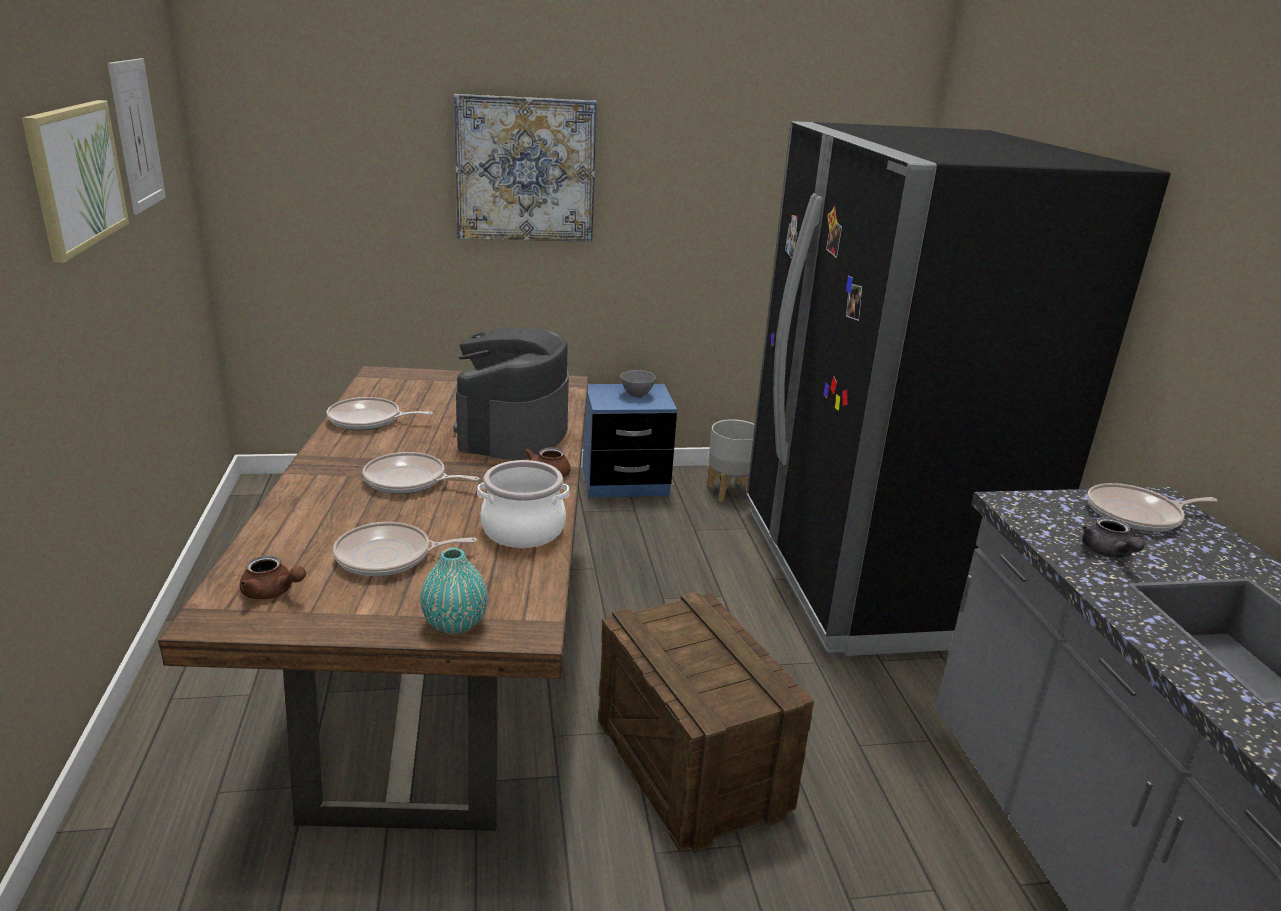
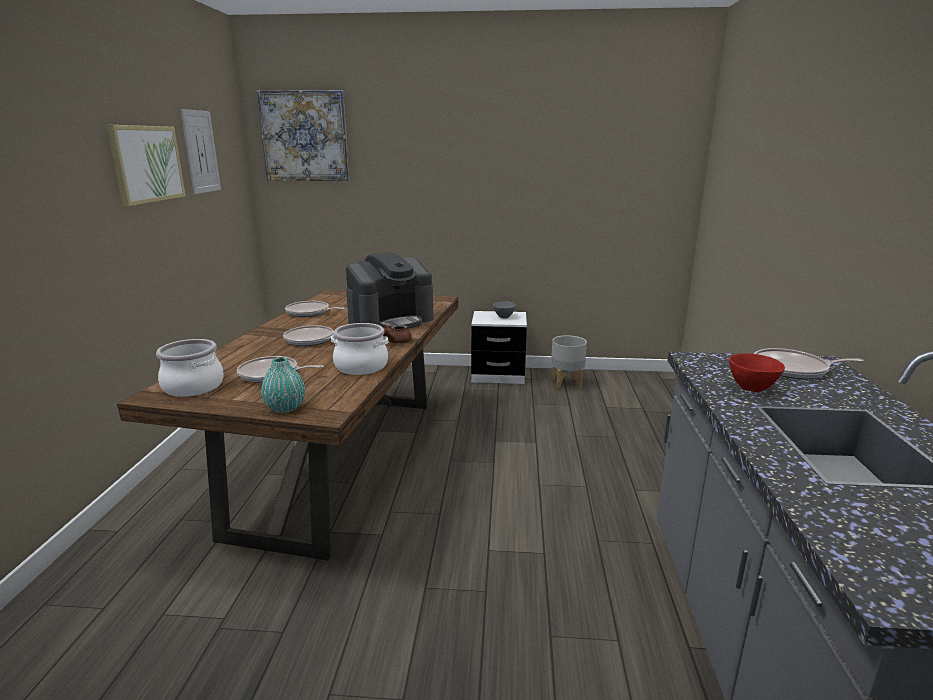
camera: 15 degrees right, 5 degrees down
brown teapot [240,555,306,599] -> cooking pot [156,339,224,397]
coffee machine [453,328,569,460] -> coffee machine turned 150 degrees counterclockwise [346,252,433,328]
picture [454,94,597,242] -> picture moved to [257,90,349,181]
blue nightstand [583,384,677,498] -> white nightstand [471,311,527,384]
crate [598,591,814,853] -> none
black fridge [747,121,1171,656] -> none
grey teapot [1082,517,1145,558] -> red bowl [729,353,785,392]

